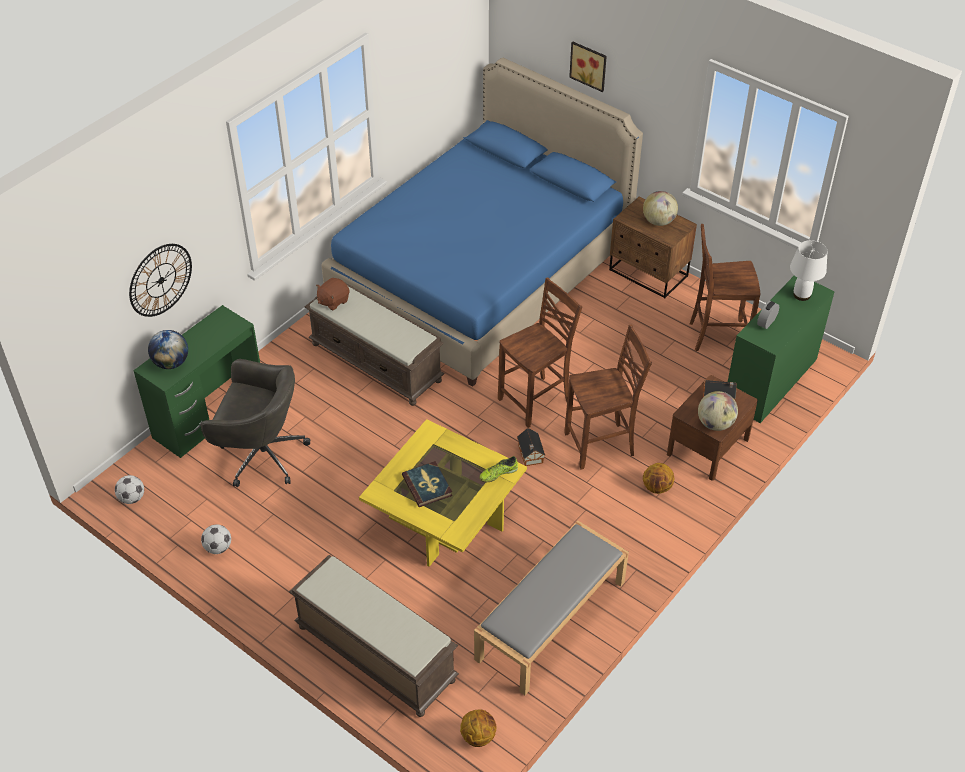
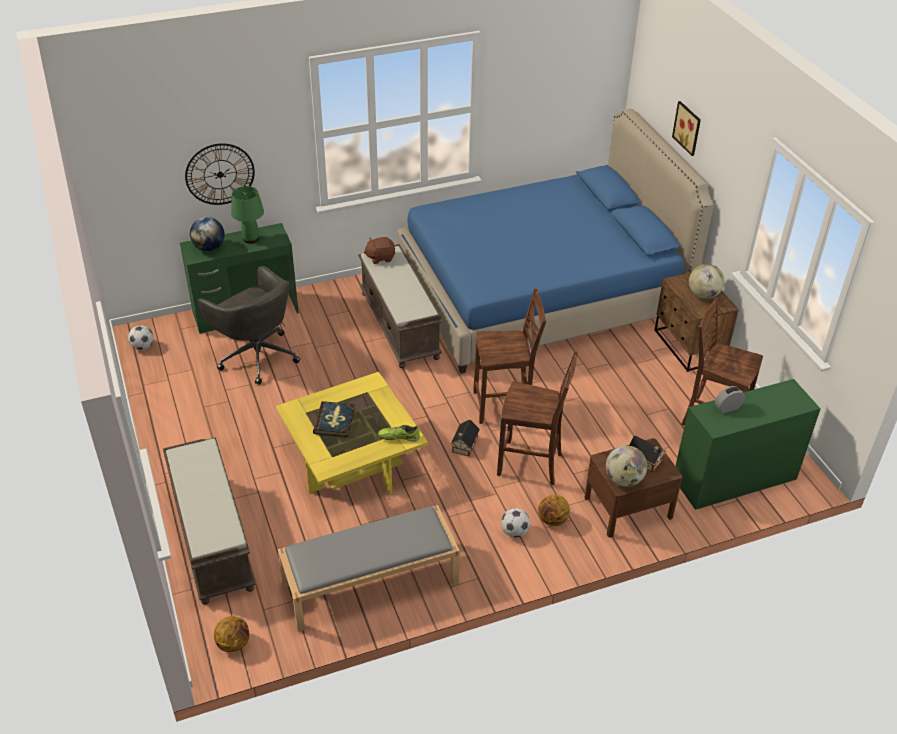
camera: 30 degrees right, 5 degrees down
football [201,524,231,554] -> football moved to [501,508,530,537]
white table lamp [790,240,827,301] -> none
none -> green table lamp [231,186,264,244]

